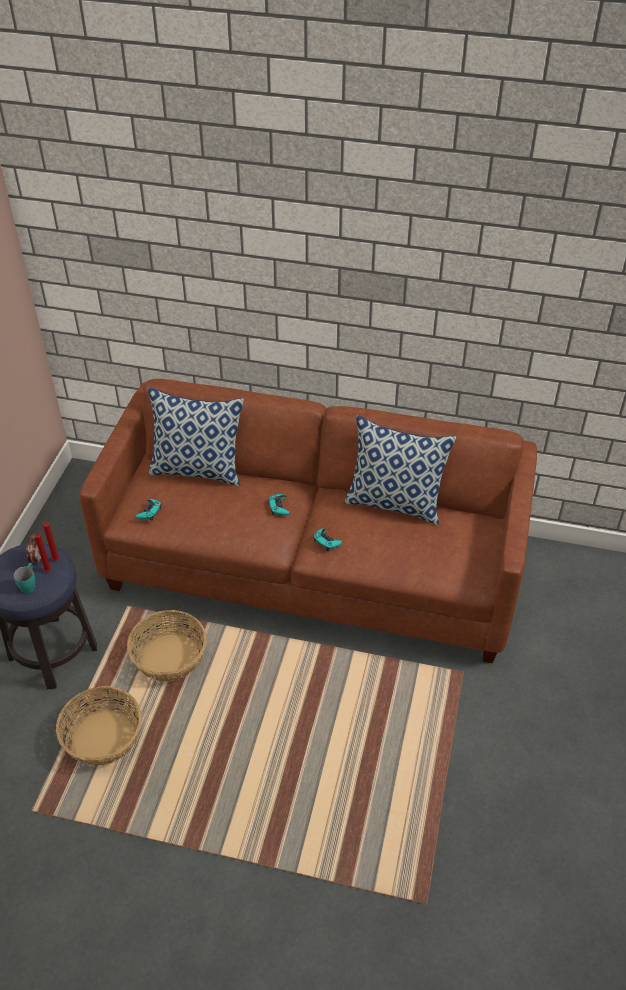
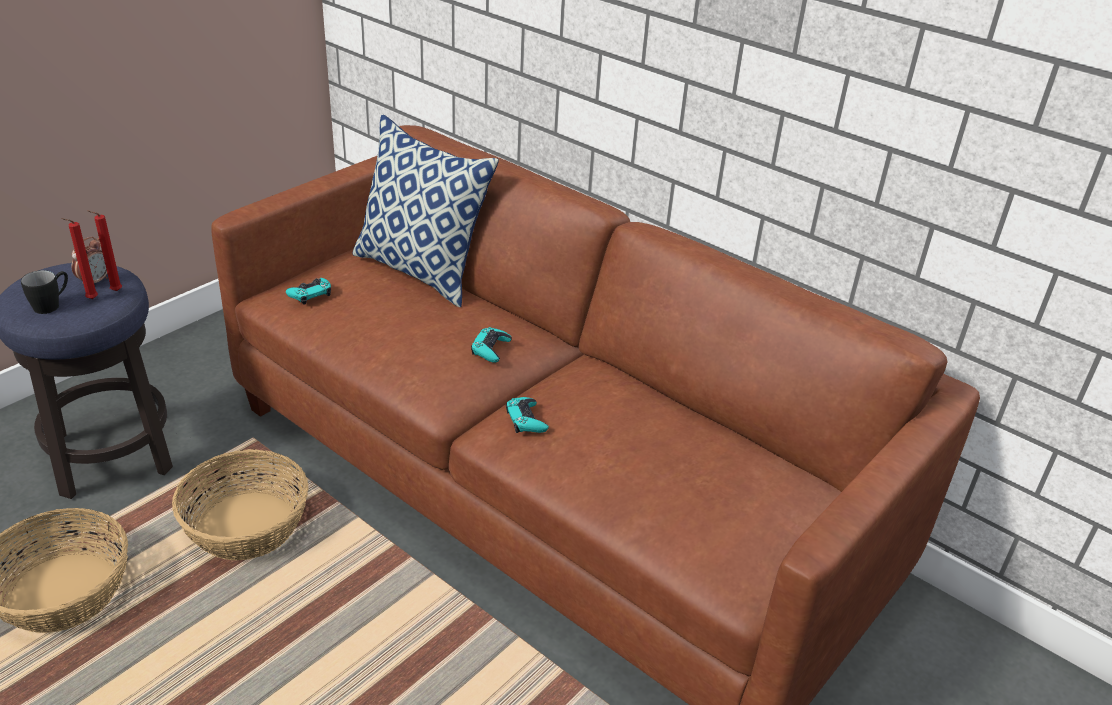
camera: 25 degrees right, 10 degrees down
turquoise mug [13,563,35,593] -> black mug [21,270,68,314]
pillow [345,415,456,525] -> none

